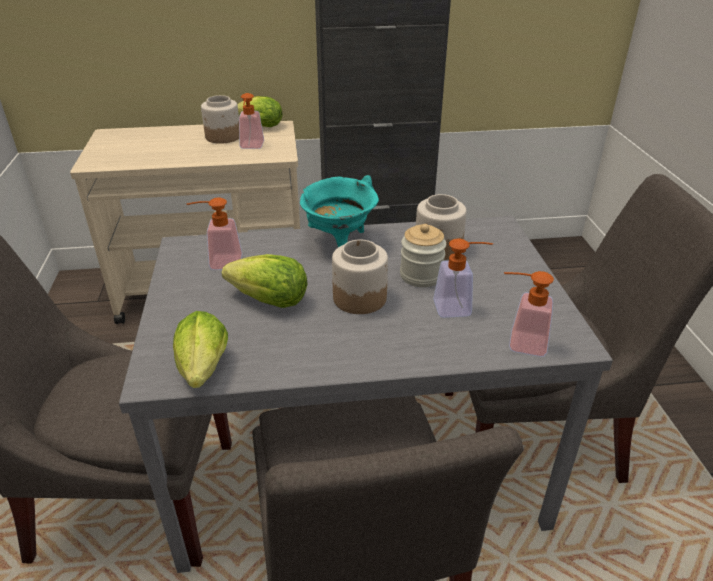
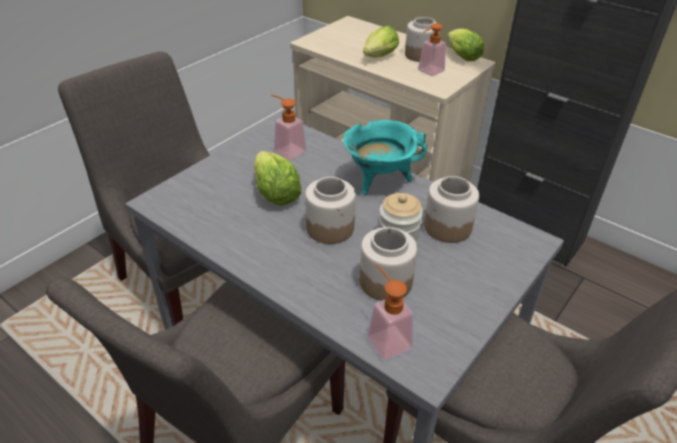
camera: 45 degrees right, 5 degrees up
lettuce [173,311,228,388] -> lettuce moved to [363,26,399,58]
soap dispenser [433,239,493,318] -> jar [359,227,417,301]

